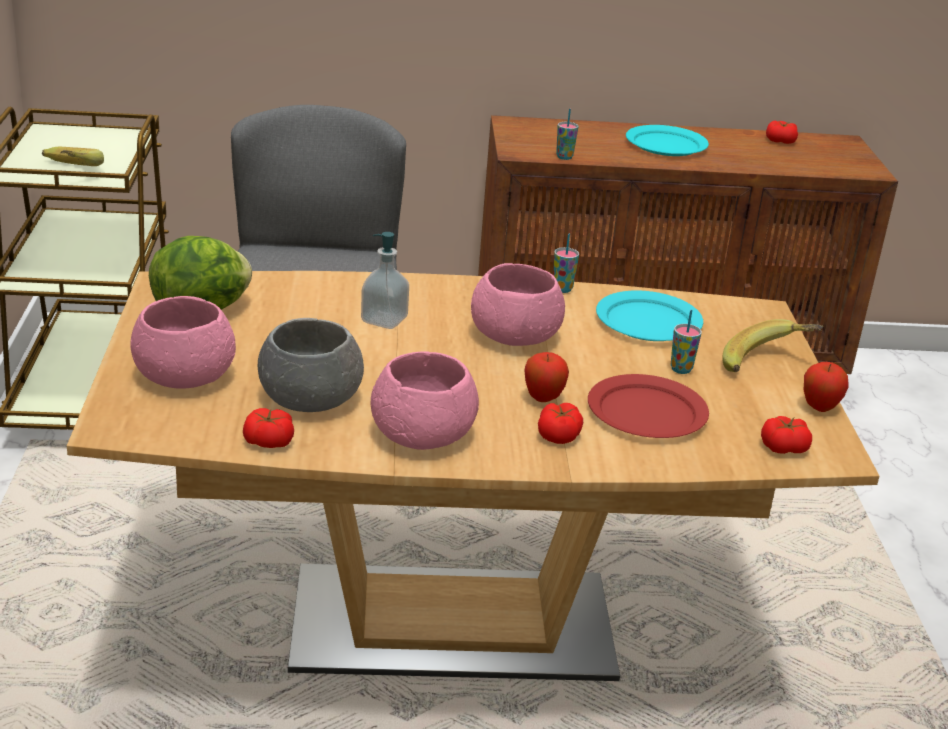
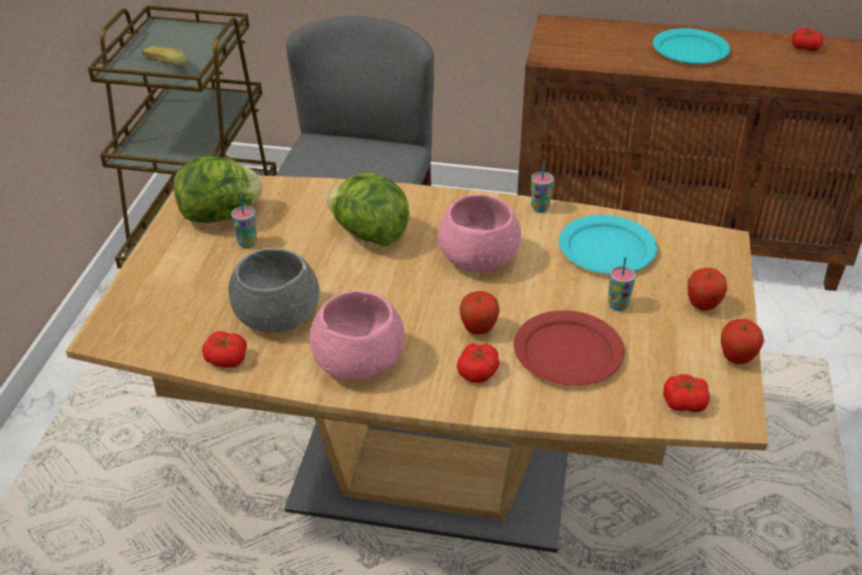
camera: 15 degrees right, 10 degrees up
pink bowl [131,296,236,389] -> none
soap dispenser [361,232,409,329] -> lettuce [327,173,409,246]
cup [556,109,579,160] -> cup moved to [231,196,257,248]
banana [722,319,823,372] -> apple [688,268,727,311]

